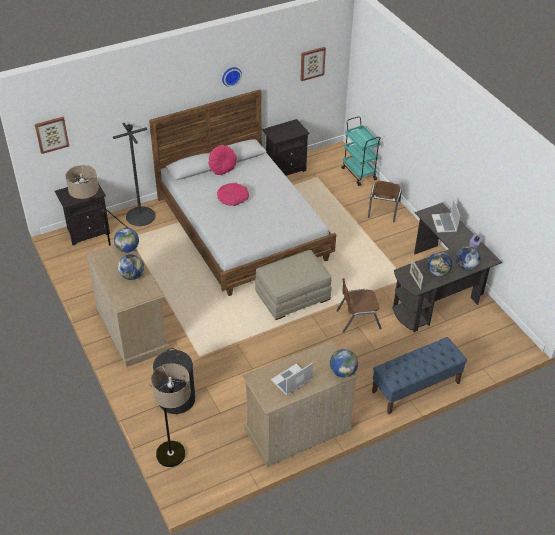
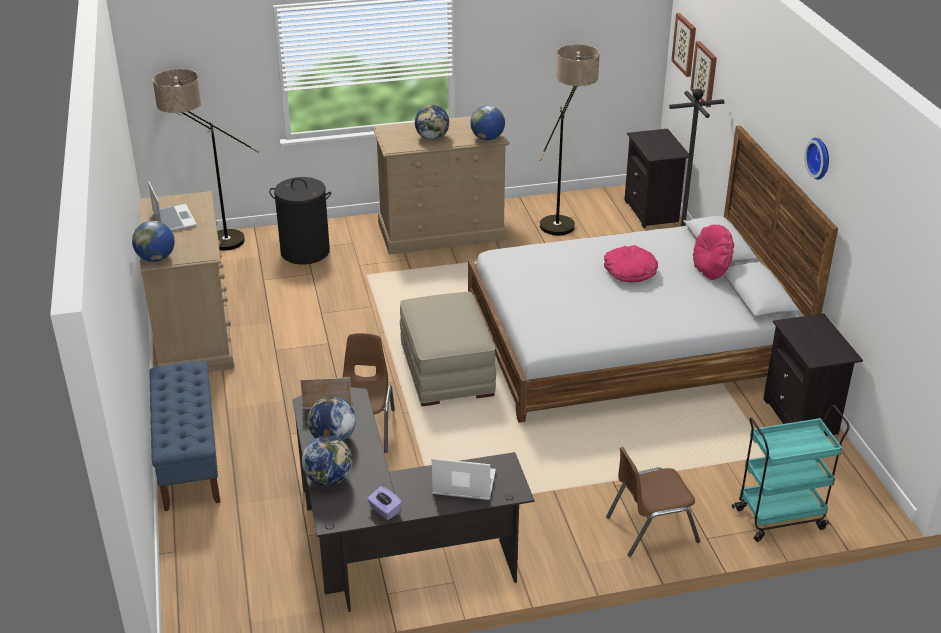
camera: 105 degrees right, 10 degrees down
picture [300,47,326,81] -> picture moved to [690,41,717,107]
brown chair [368,181,402,222] -> brown chair turned 45 degrees counterclockwise [606,447,700,557]

